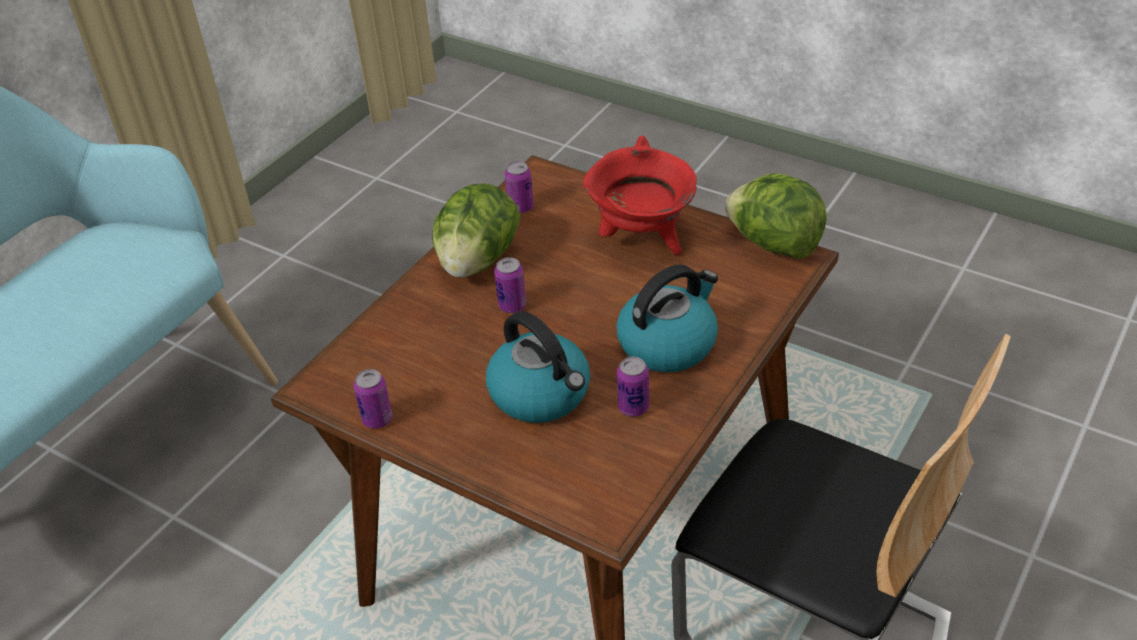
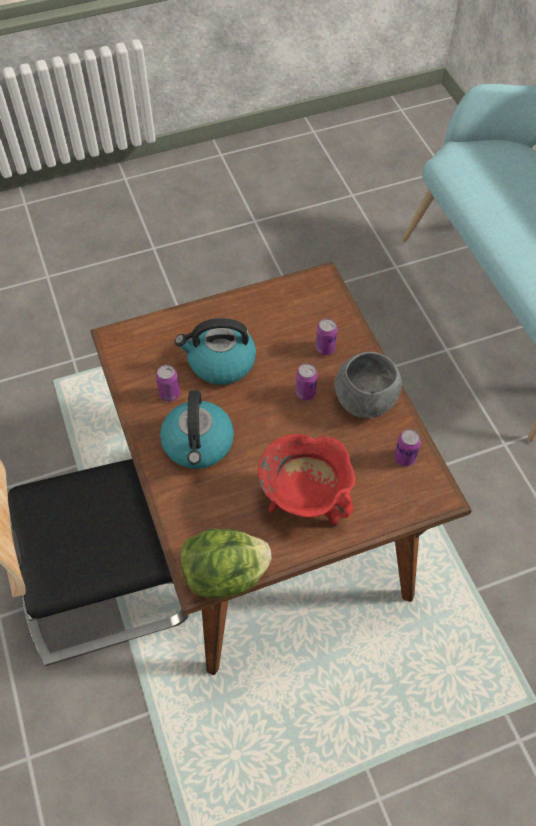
camera: 125 degrees right, 15 degrees up
can [354,369,392,429] -> can moved to [315,318,337,355]
lettuce [432,183,520,278] -> grey bowl [334,352,402,418]

